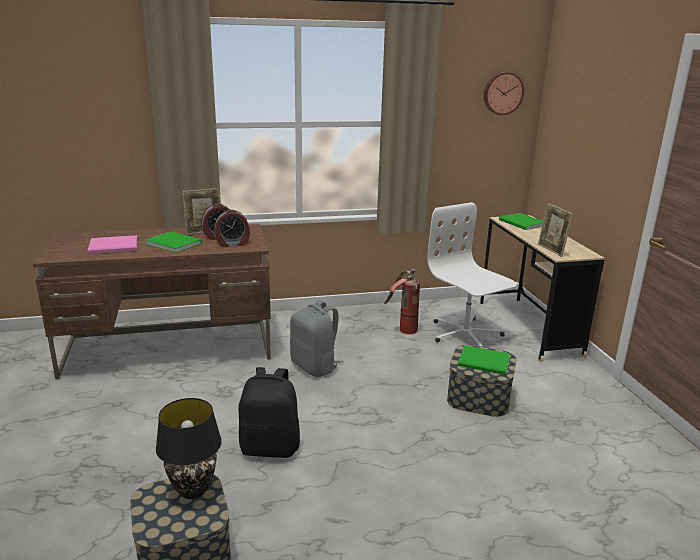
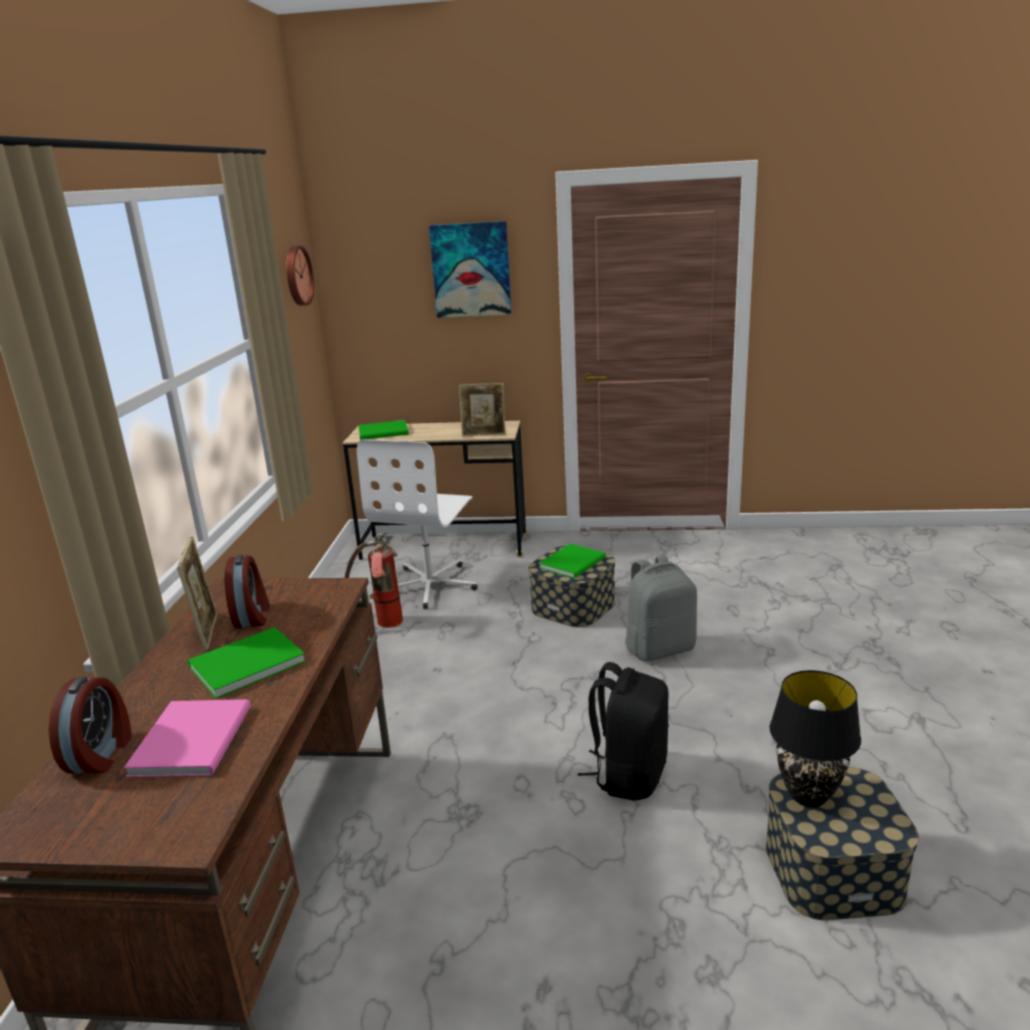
camera: 70 degrees left, 0 degrees up
alarm clock [214,210,250,247] -> alarm clock moved to [49,676,132,774]
grey backpack [290,300,343,377] -> grey backpack moved to [625,555,697,661]
white office chair [427,202,517,347] -> white office chair turned 60 degrees counterclockwise [357,440,477,609]
none -> picture [429,221,512,318]

